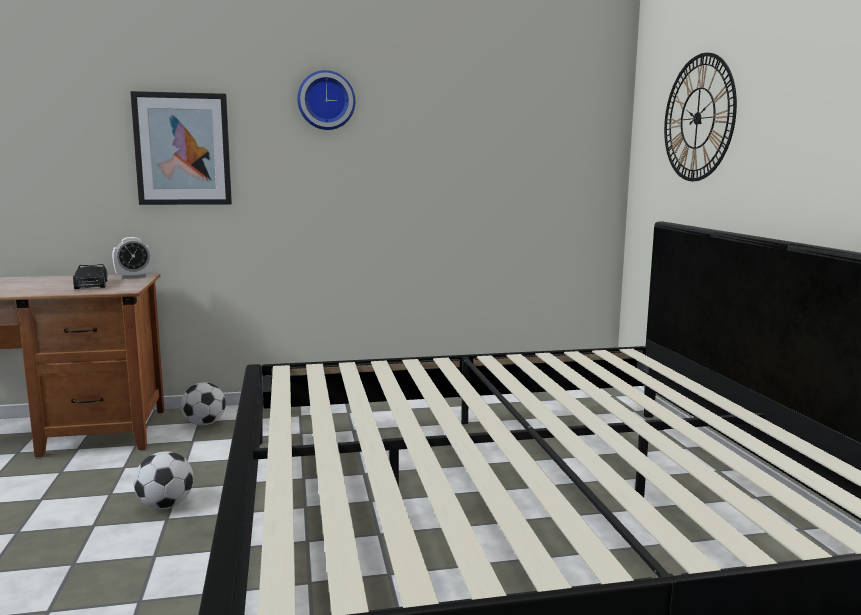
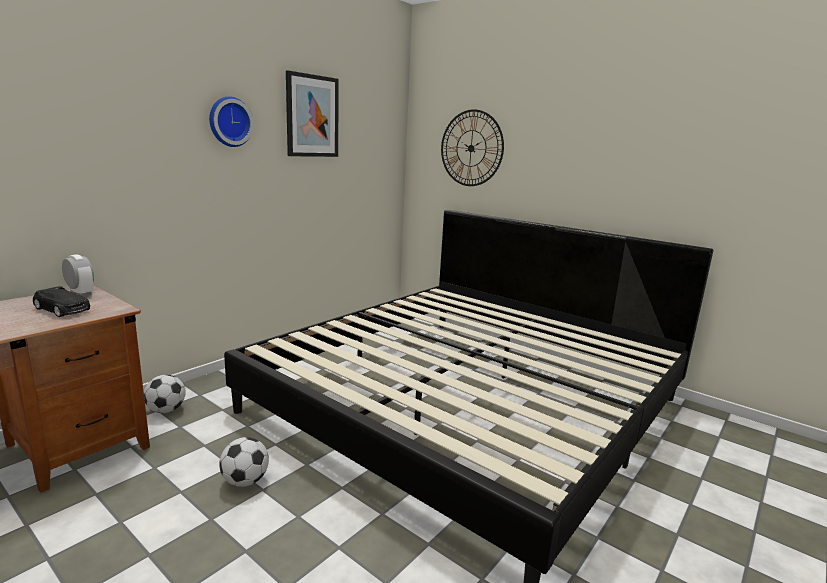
camera: 40 degrees left, 5 degrees up
alarm clock [112,237,153,279] -> alarm clock turned 75 degrees counterclockwise [62,254,94,296]
picture [130,91,232,205] -> picture moved to [286,70,339,157]

